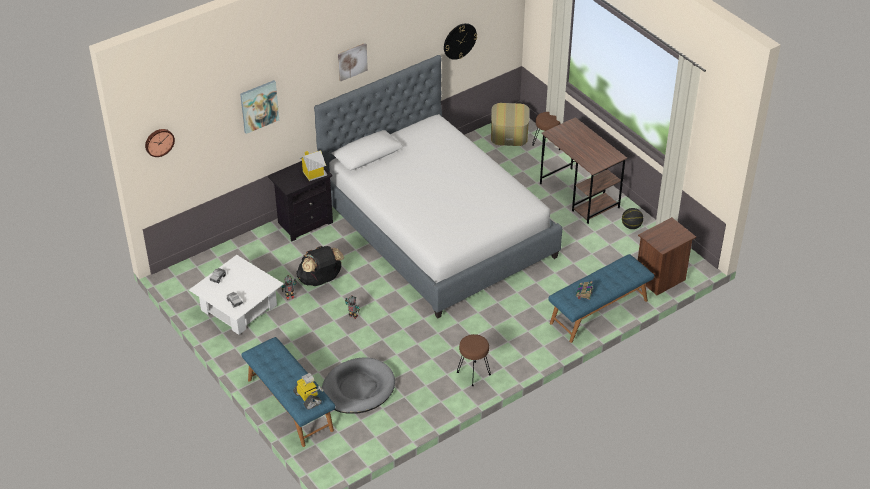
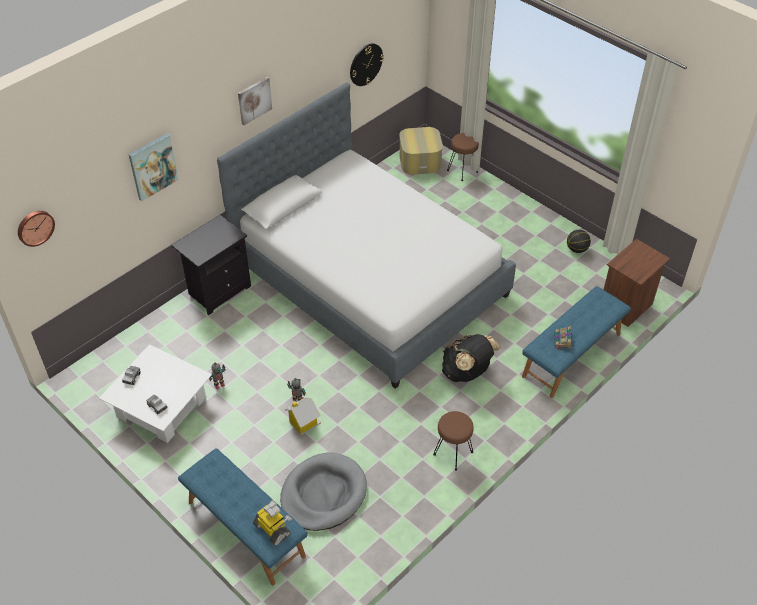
camera: 10 degrees left, 5 degrees up
black backpack [297,246,344,286] -> black backpack moved to [442,334,501,382]
toy house [299,150,327,181] -> toy house moved to [284,398,321,435]
brown desk [540,117,627,224] -> none

